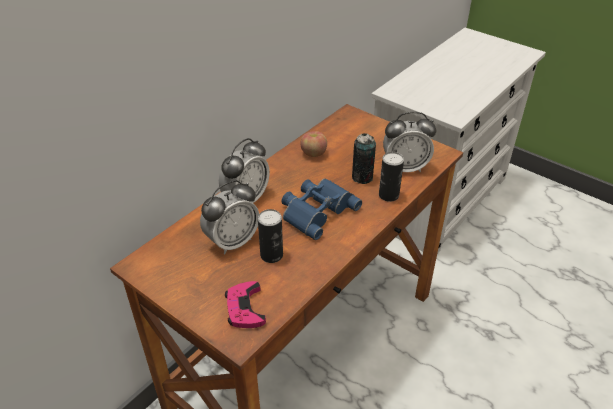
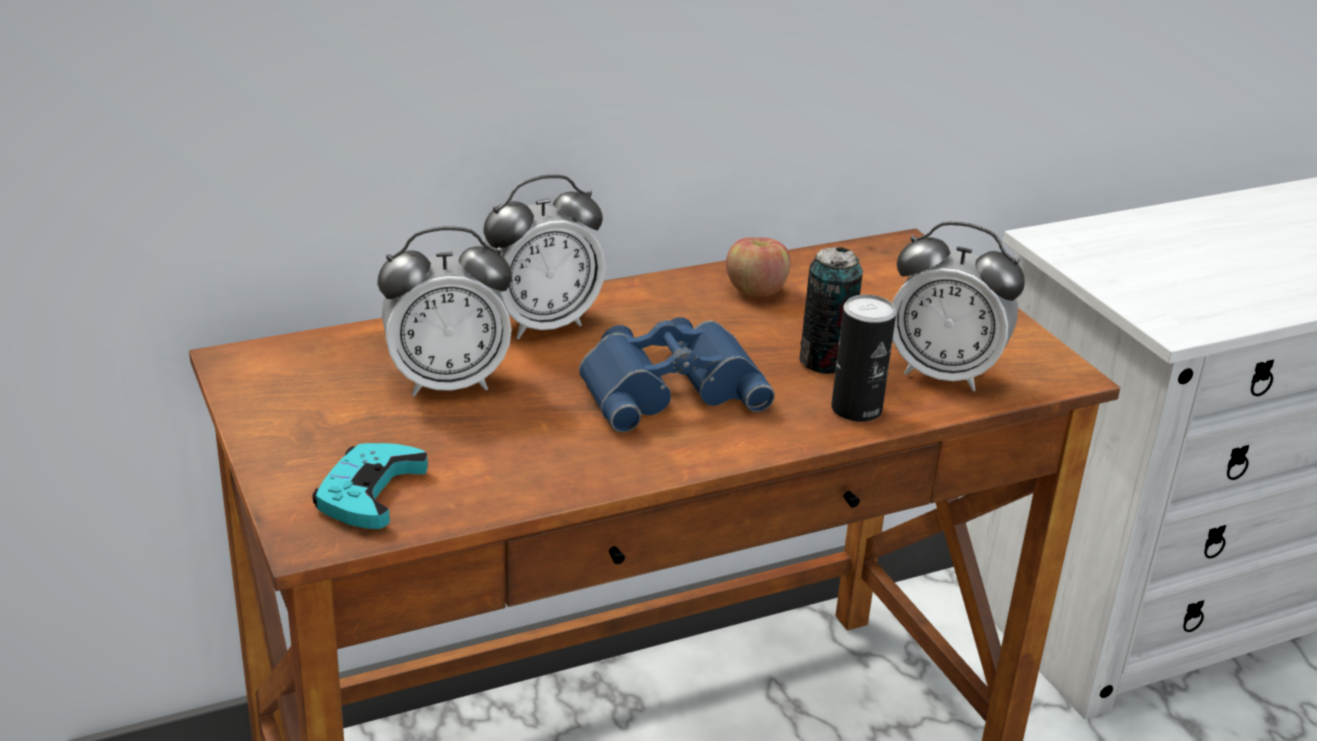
camera: 25 degrees right, 10 degrees down
pink game controller [225,281,266,328] -> turquoise game controller [313,443,428,529]
can [258,209,283,263] -> none

